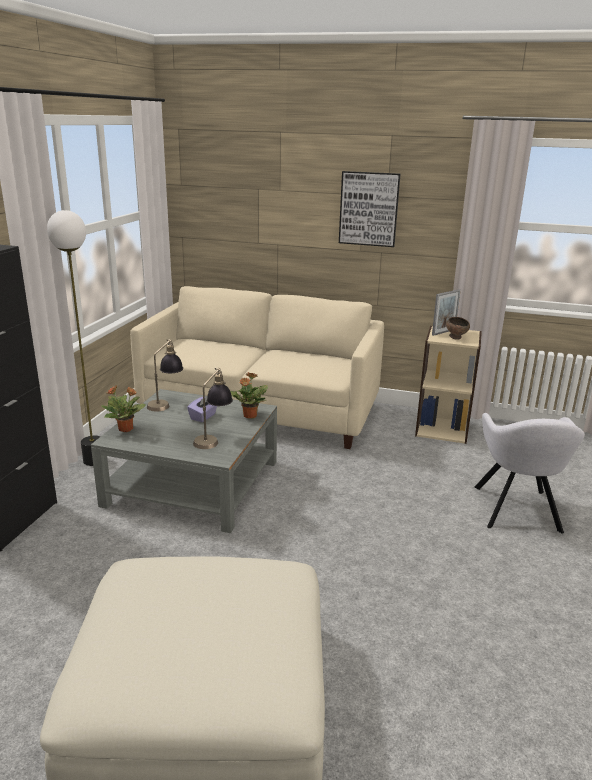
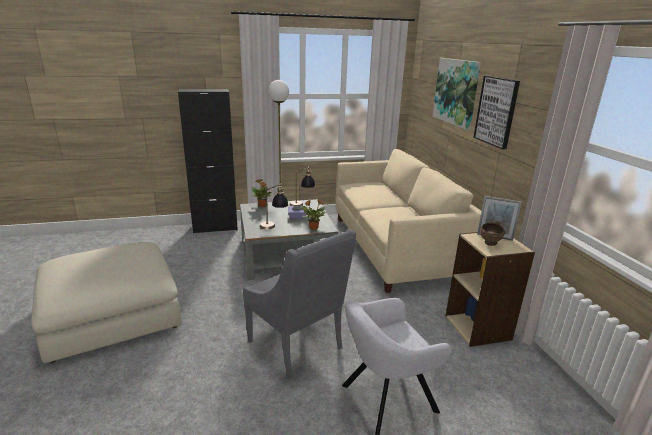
camera: 60 degrees right, 0 degrees up
none -> grey armchair [243,229,356,379]
none -> picture [432,58,481,130]

